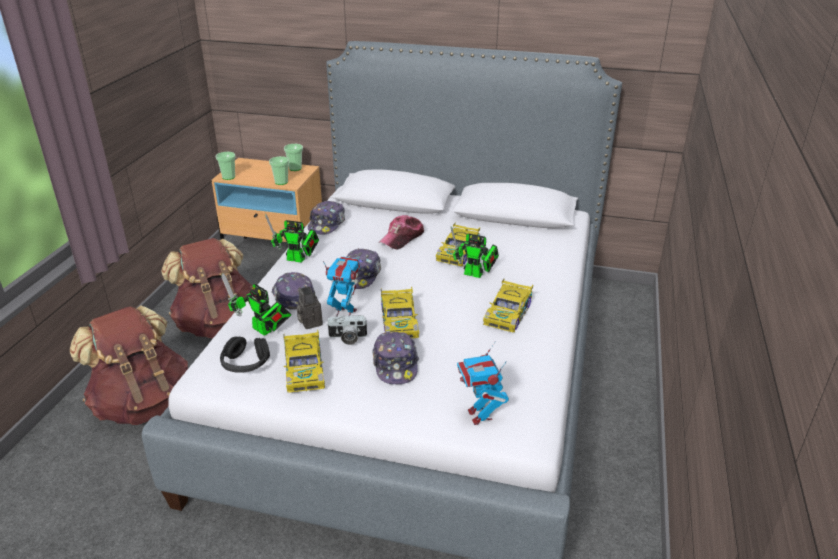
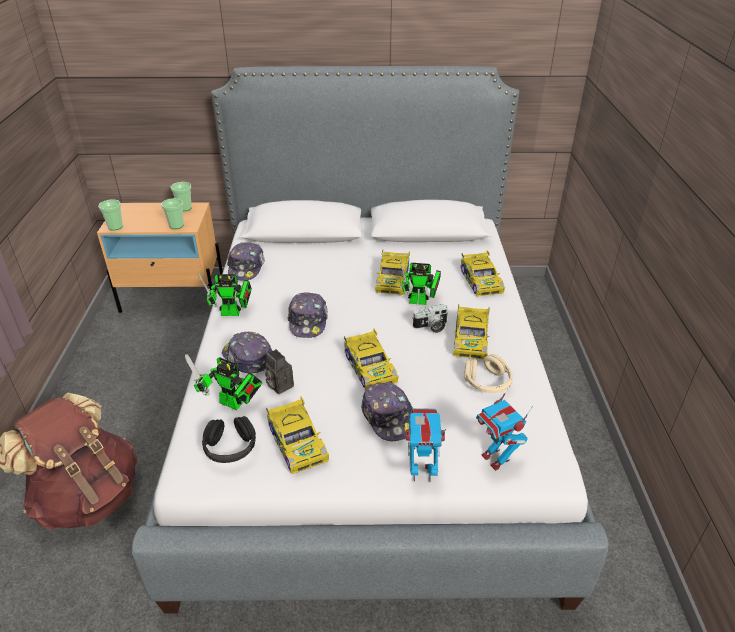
camera: 15 degrees left, 5 degrees up
brown backpack [161,238,253,338] -> none
toy robot [323,256,361,316] -> toy robot moved to [406,408,446,482]
camera [326,315,368,345] -> camera moved to [413,304,448,333]
cap [379,215,424,250] -> none
none -> toy car [461,250,505,296]
none -> beige headphones [464,354,513,393]

